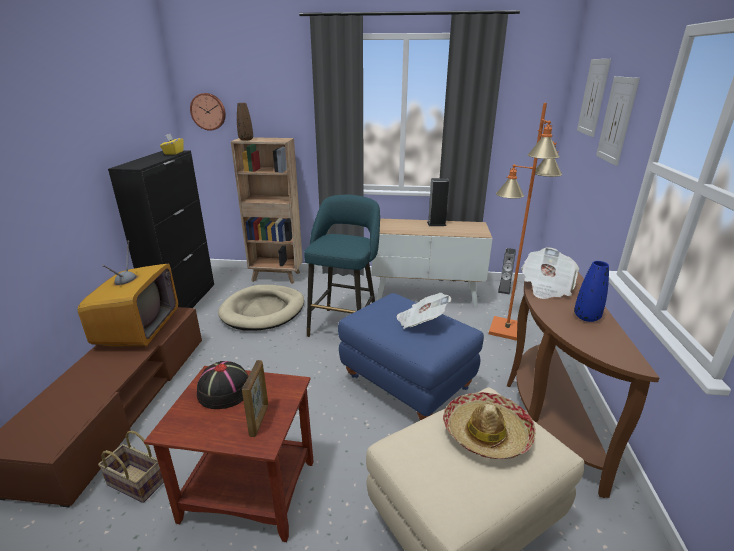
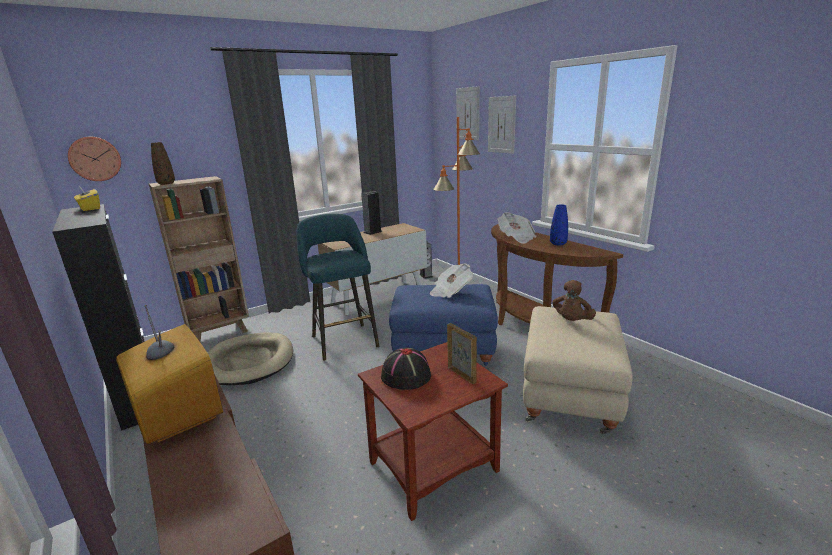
camera: 40 degrees left, 5 degrees down
basket [98,430,164,503] -> none
hat [443,392,536,459] -> brown plush toy [552,280,596,321]

